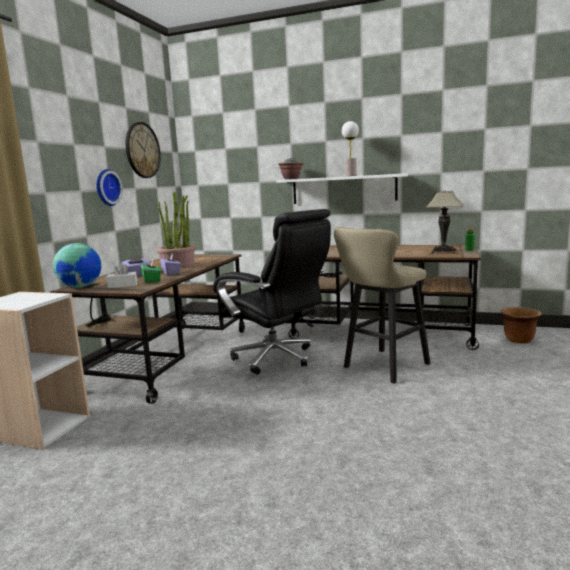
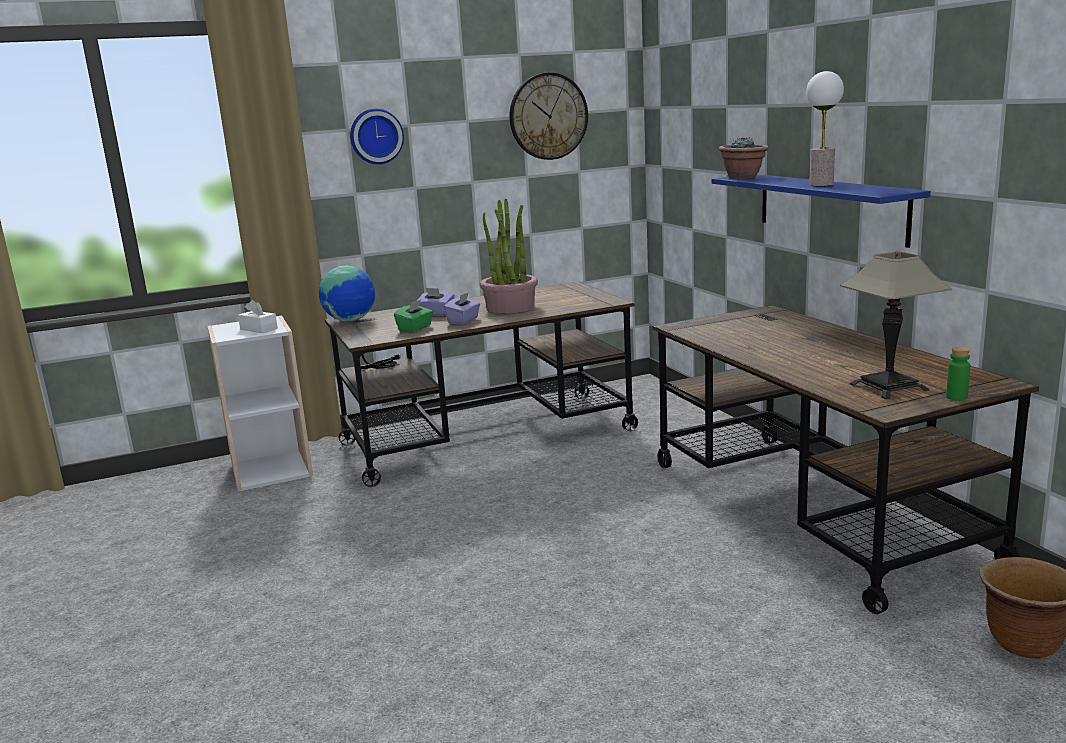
camera: 50 degrees right, 5 degrees up
wall clock [96,169,123,206] -> wall clock moved to [350,109,404,164]
white tissue box [106,263,137,289] -> white tissue box moved to [238,300,278,333]
black office chair [213,209,331,375] -> none
white shelf [276,174,408,204] -> blue shelf [712,174,931,248]
beige stool [334,227,431,384] -> none

